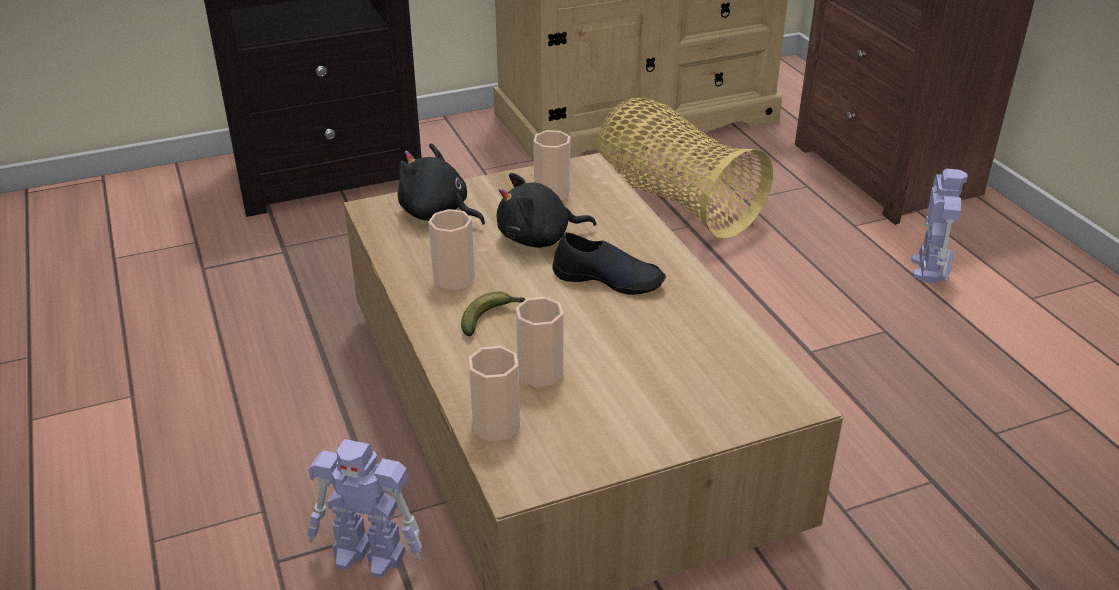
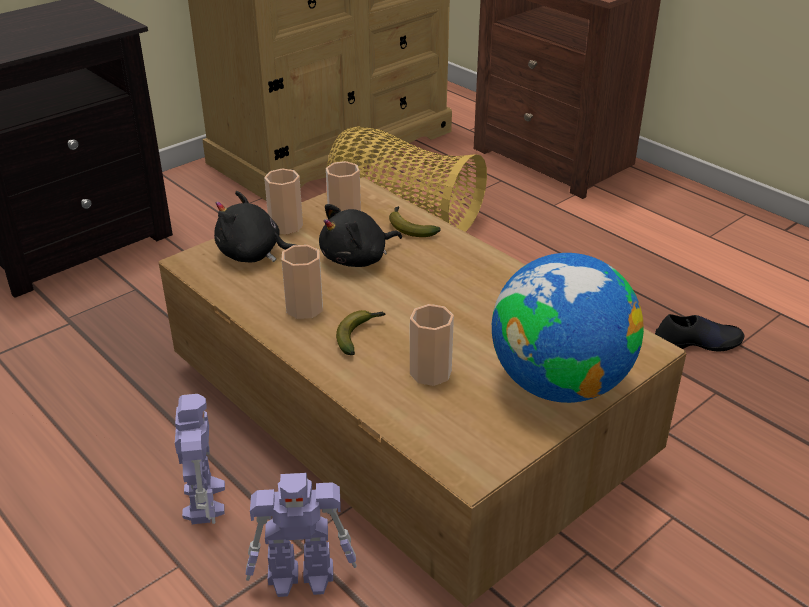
camera: 20 degrees left, 0 degrees up
cup [469,346,520,441] -> cup moved to [264,168,303,235]
black shoe [552,233,666,295] -> black shoe moved to [655,314,745,351]
toy robot [911,169,968,284] -> toy robot moved to [175,394,225,524]
none -> banana [389,206,441,237]
none -> globe [492,253,644,403]

